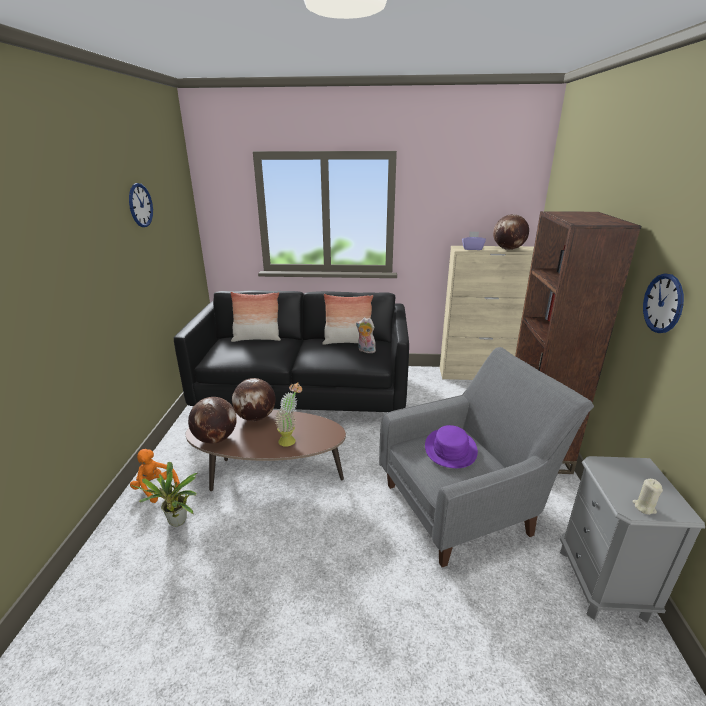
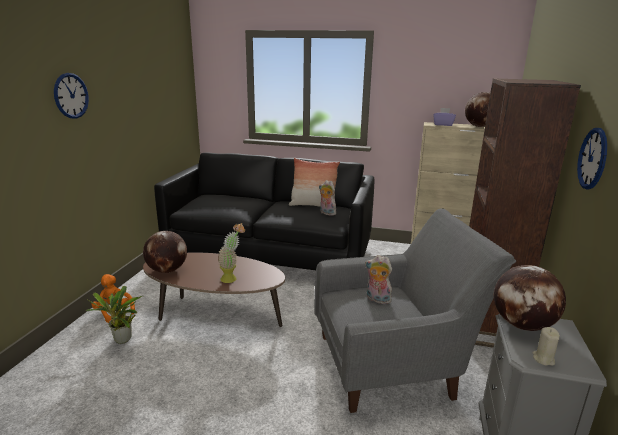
camera: 10 degrees right, 5 degrees down
wall clock [129,183,153,227] -> wall clock moved to [54,73,89,119]
pillow [230,292,281,342] -> none
globe [232,378,276,421] -> globe moved to [494,265,566,331]
purple hat [425,425,478,468] -> plush toy [365,255,393,304]

